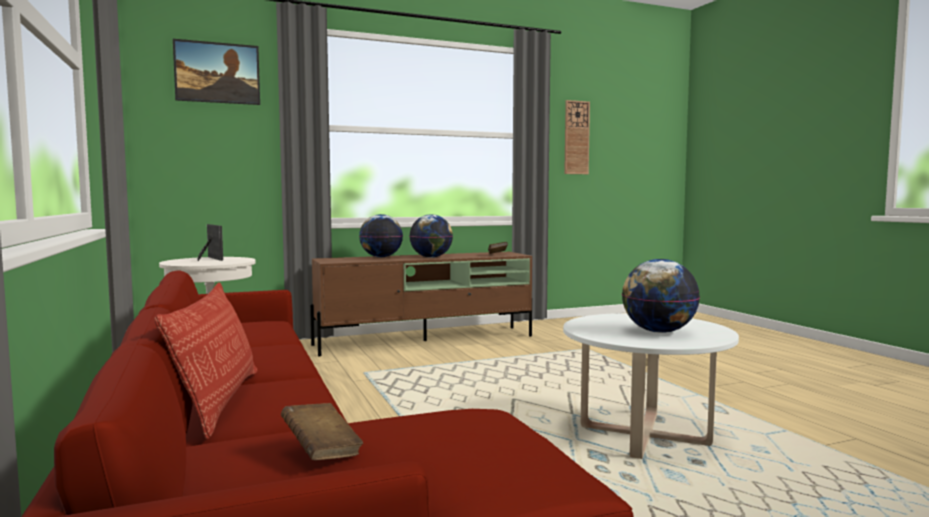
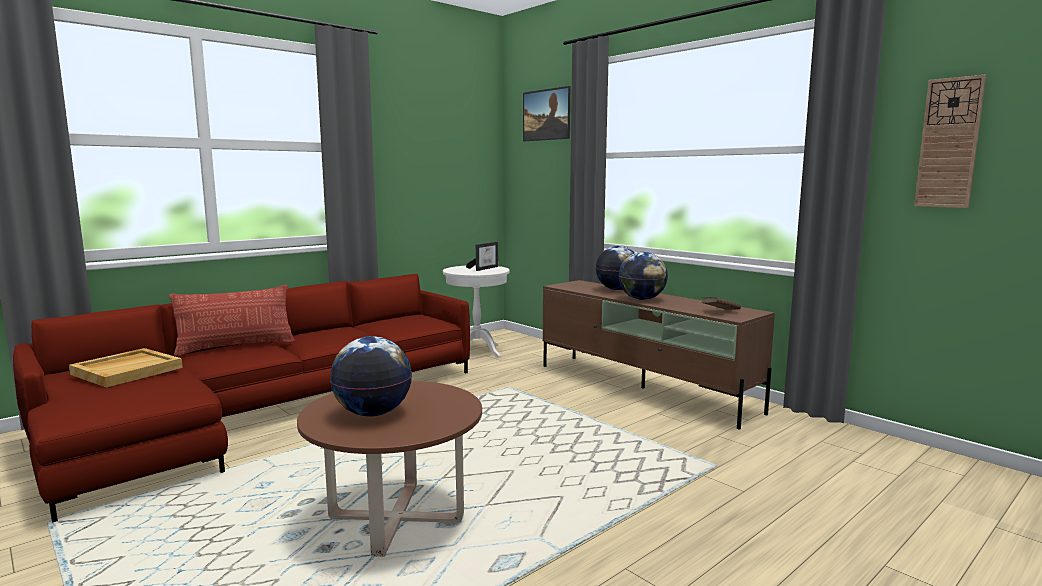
camera: 70 degrees right, 5 degrees up
brown book [281,403,363,460] -> beige tray [69,348,183,388]
white coffee table [563,313,739,459] -> brown coffee table [297,381,482,557]

